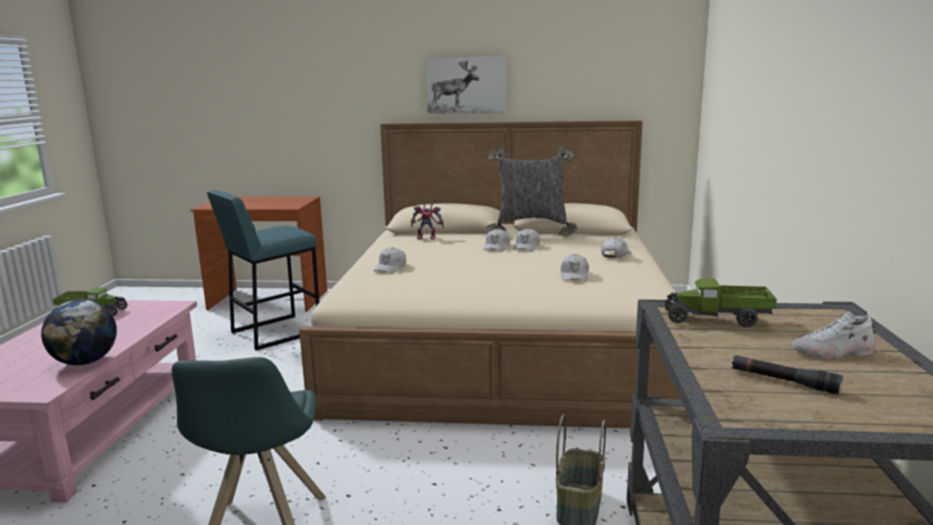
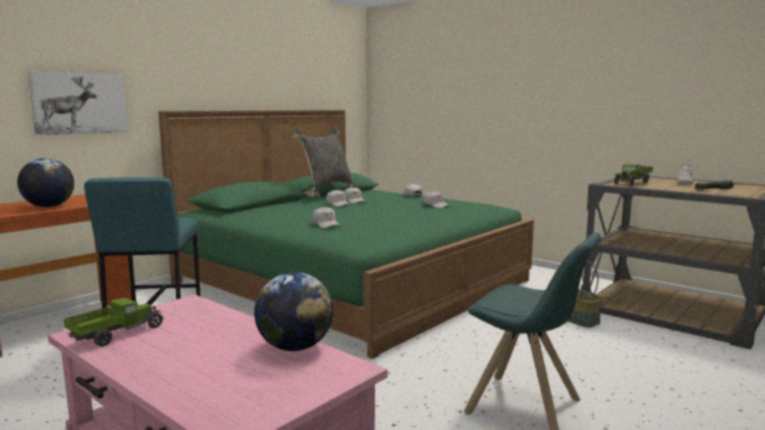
camera: 55 degrees left, 5 degrees down
beige bed [299,120,681,428] -> green bed [158,110,534,359]
toy robot [411,195,444,239] -> none
picture [426,56,506,114] -> picture moved to [28,71,128,135]
none -> globe [17,158,74,207]

